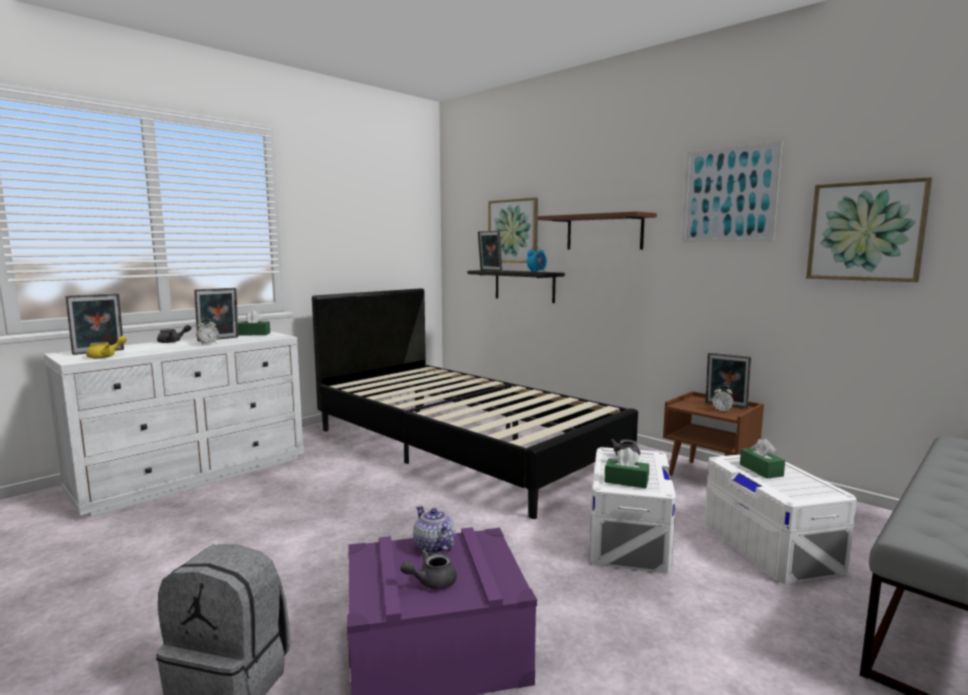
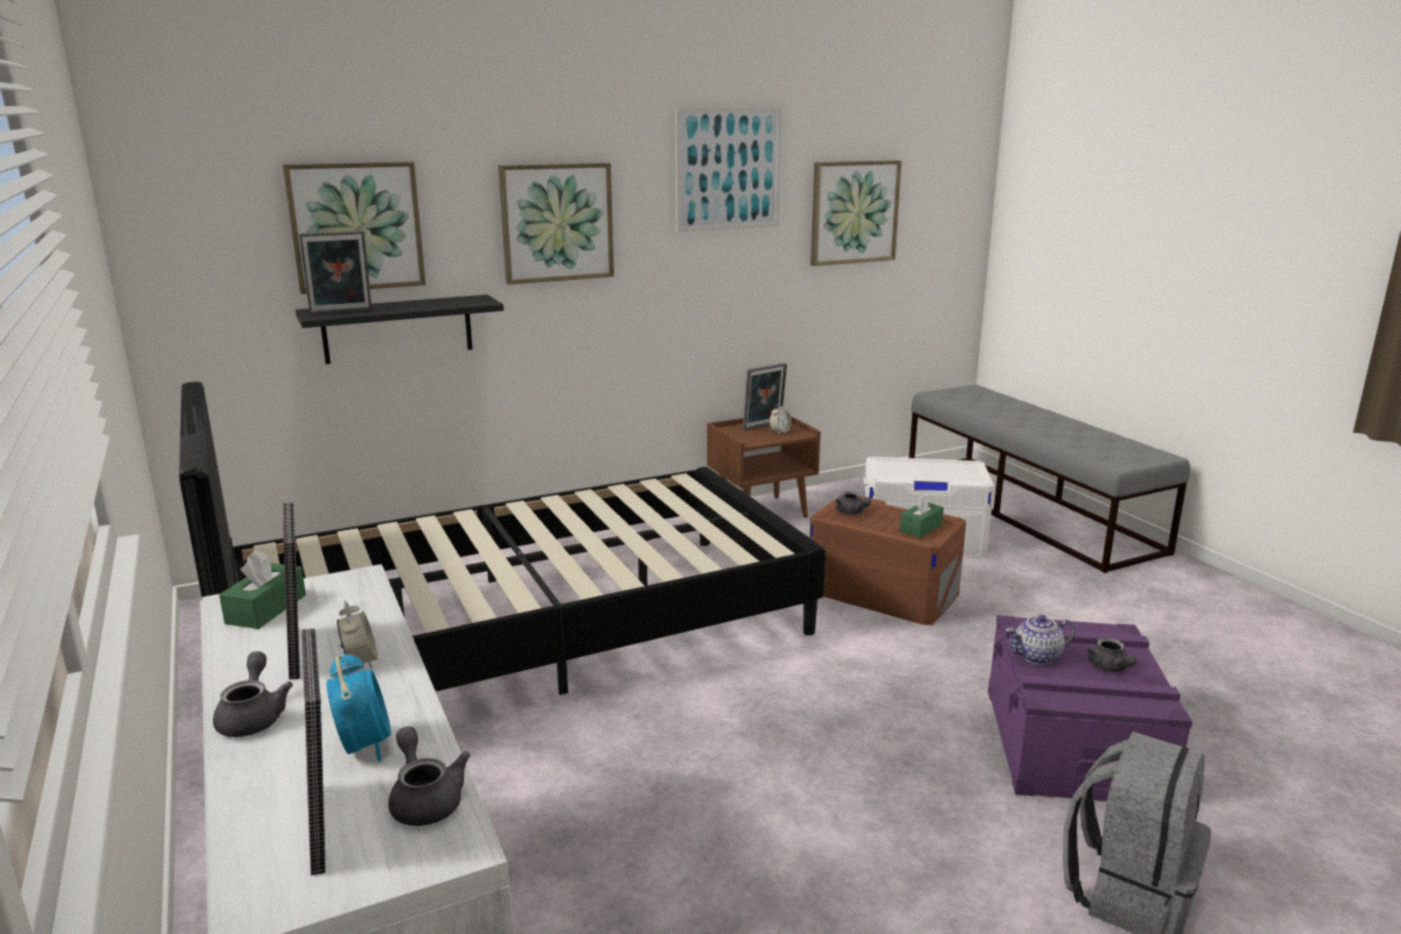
camera: 70 degrees left, 10 degrees up
yellow teapot [86,336,127,358] -> grey teapot [388,726,470,826]
alarm clock [527,246,547,273] -> alarm clock moved to [326,652,391,762]
brown shelf [538,211,657,250] -> picture [498,163,614,285]
white storage box [589,447,676,574] -> brown storage box [810,496,966,625]
green tissue box [740,439,785,479] -> none

